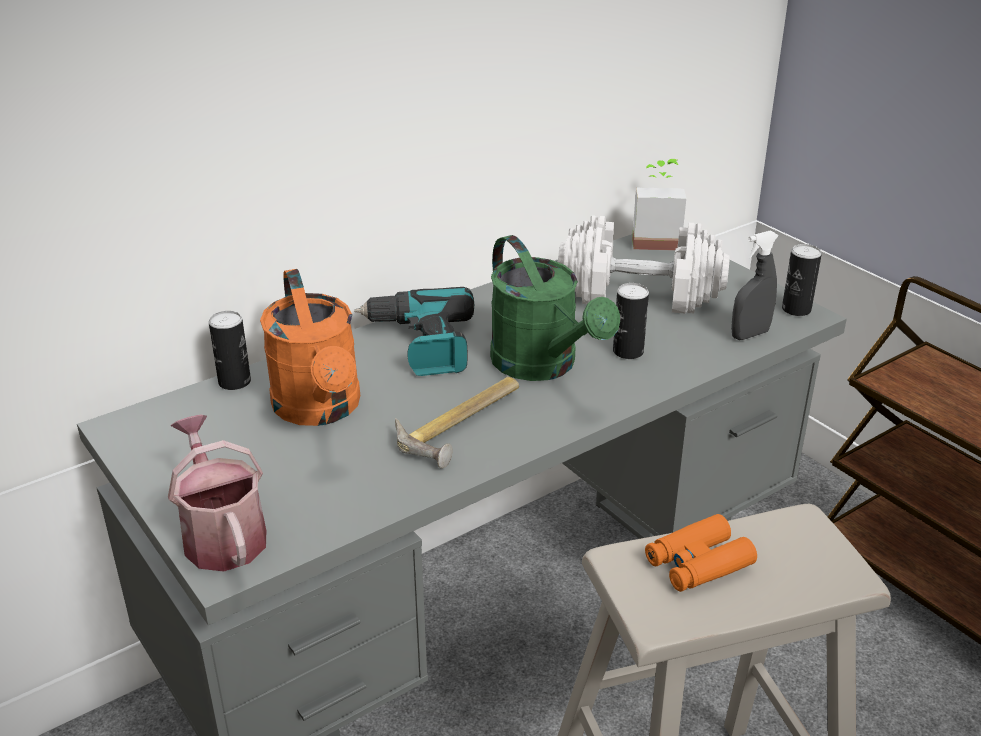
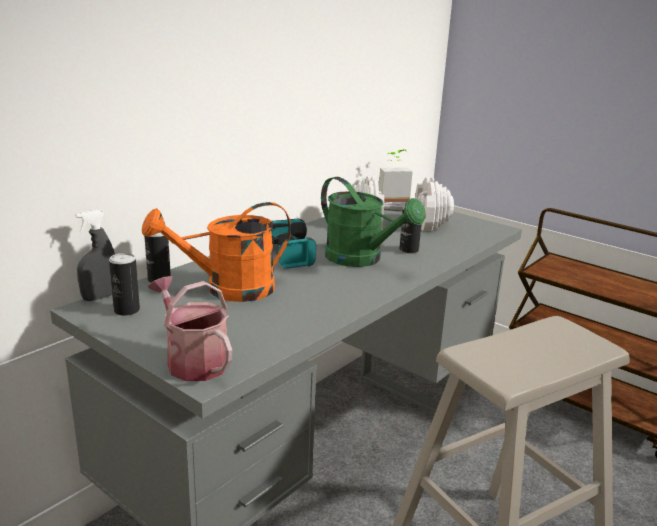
camera: 15 degrees left, 10 degrees down
orange watering can [260,269,360,426] -> orange watering can turned 105 degrees clockwise [142,202,291,302]
hammer [395,377,519,469] -> none
orange binoculars [645,514,757,592] -> none
grey spray bottle [731,230,779,340] -> grey spray bottle moved to [75,210,115,301]
can [782,244,822,316] -> can moved to [109,253,140,316]

